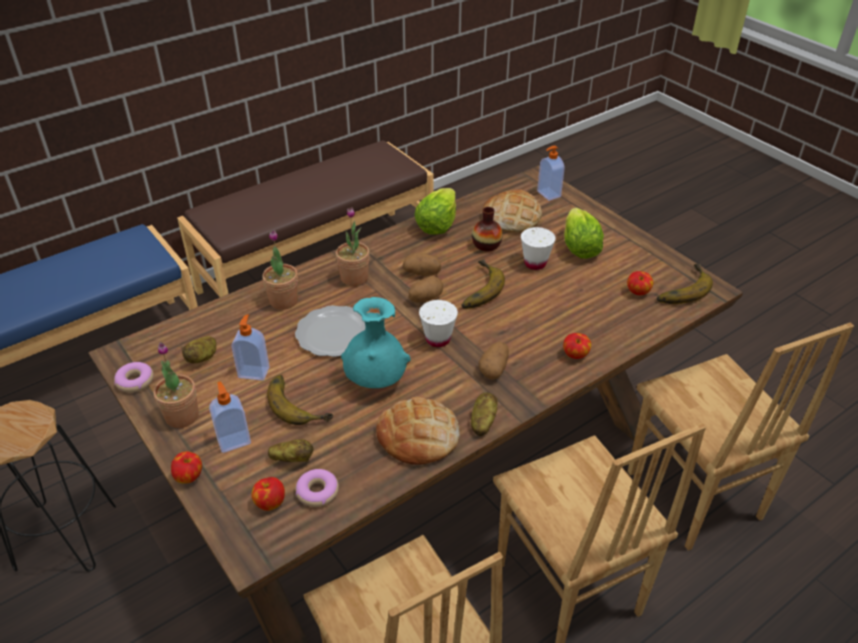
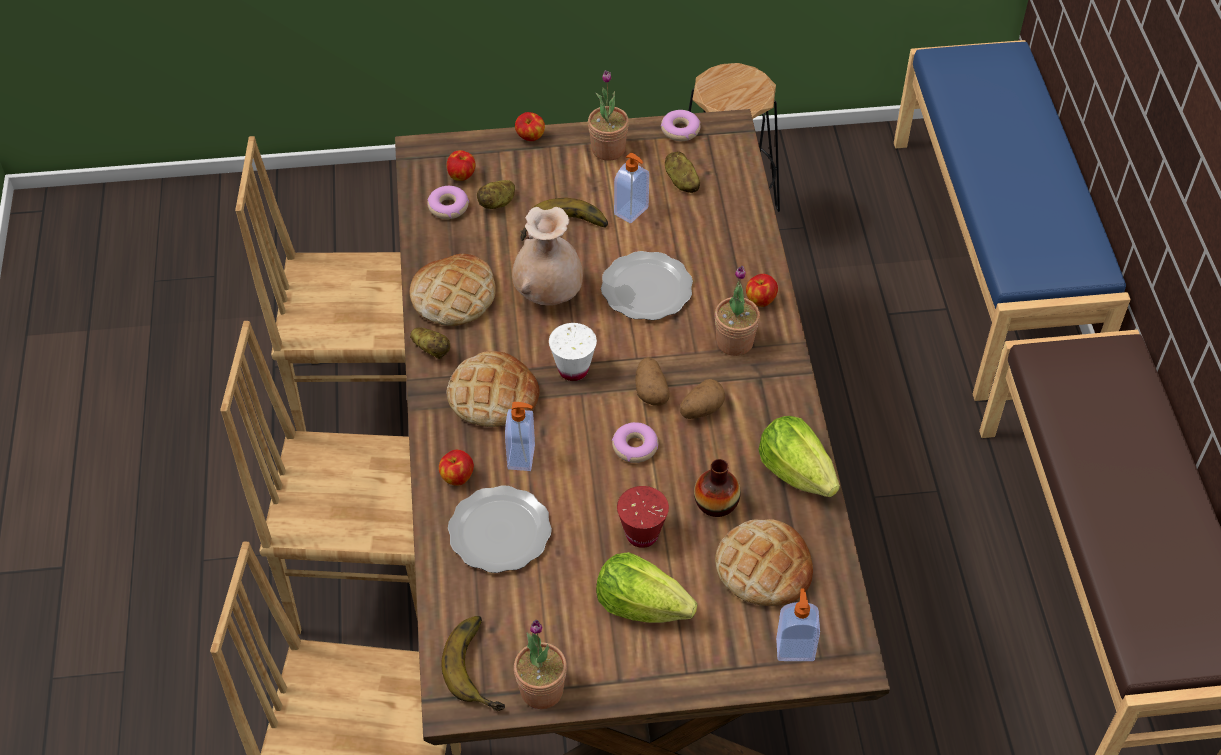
camera: 120 degrees right, 10 degrees up
soap dispenser [209,382,251,453] -> soap dispenser moved to [505,402,535,471]
potted plant [262,230,298,310] -> potted plant moved to [514,620,567,709]
turquoise vase [341,297,410,388] -> beige vase [512,207,583,305]
banana [462,259,505,309] -> donut [612,422,658,463]
potato [479,342,509,380] -> bread [447,351,540,427]
white cup [521,227,556,270] -> red cup [617,486,669,548]
apple [627,271,653,295] -> apple moved to [746,274,778,307]
none -> plate [448,485,552,573]

